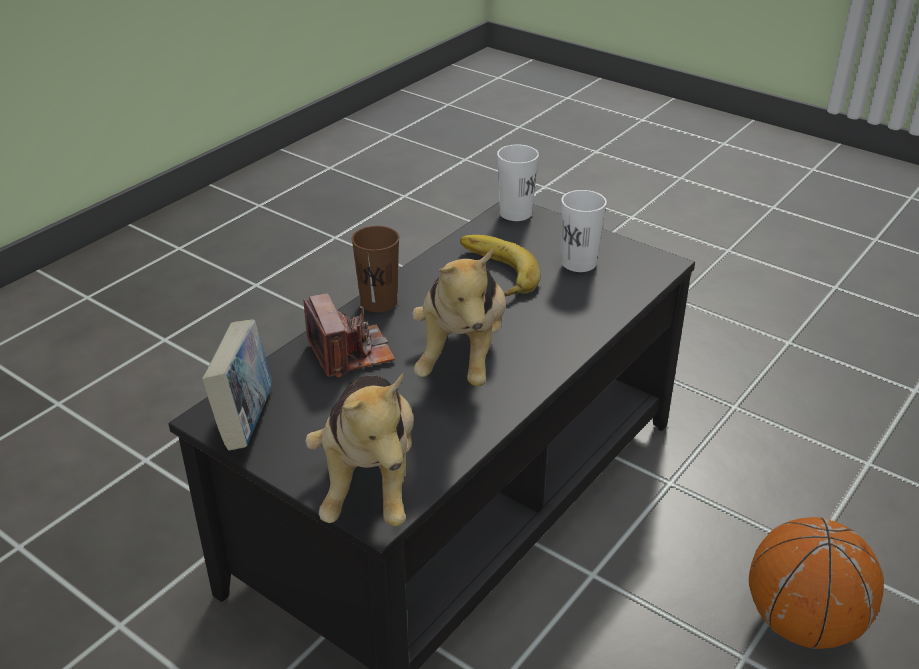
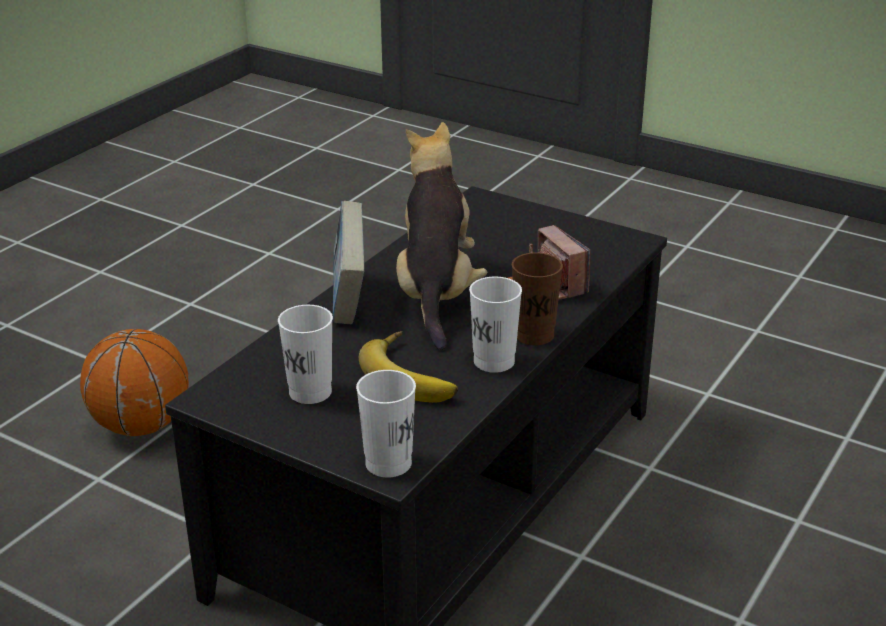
camera: 175 degrees right, 5 degrees down
book [202,319,272,450] -> book moved to [333,201,364,324]
plush toy [305,373,413,526] -> none
none -> white cup [469,277,522,373]

